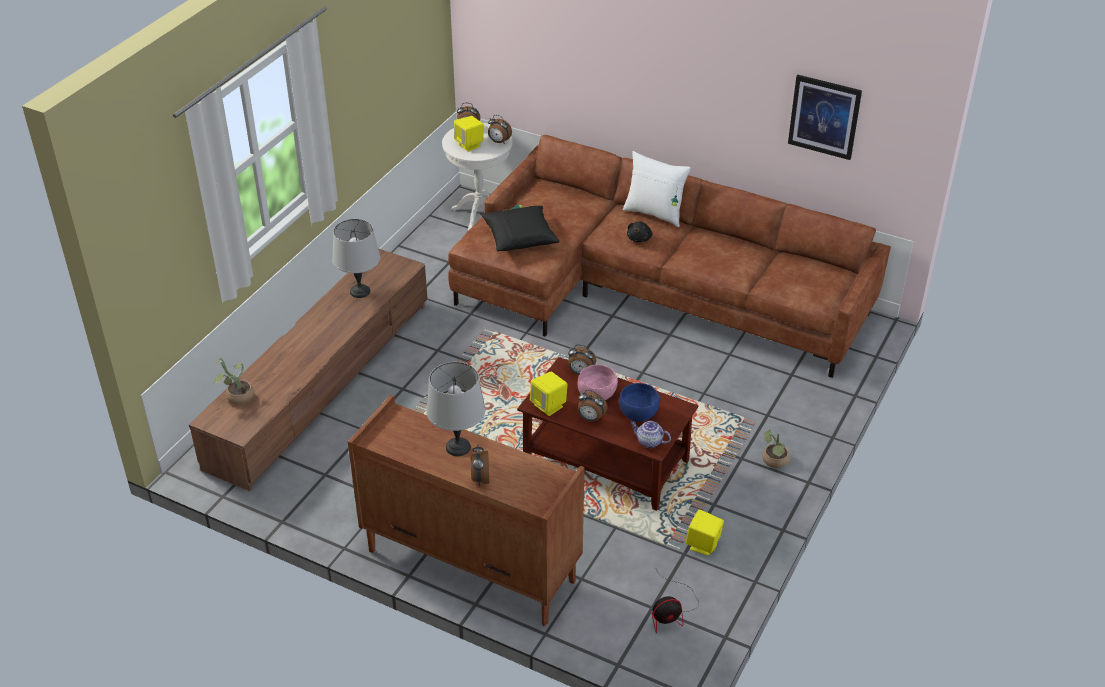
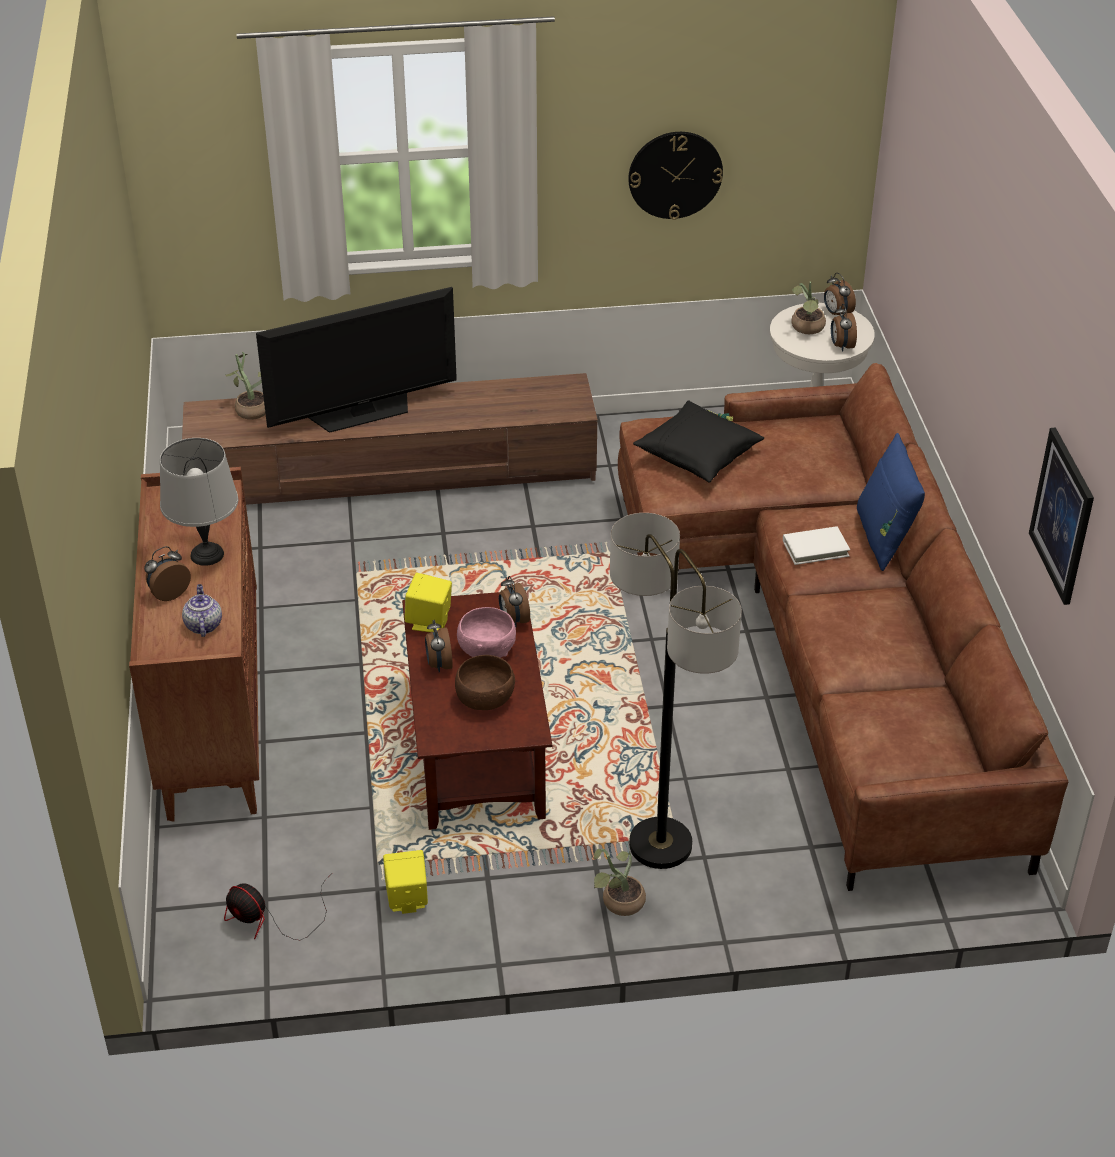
camera: 55 degrees right, 0 degrees up
grey table lamp [332,219,380,298] -> none
yellow speaker [454,116,484,152] -> potted plant [791,282,826,334]
blue bowl [619,383,661,422] -> brown bowl [455,655,515,710]
white pillow [623,151,691,227] -> blue pillow [857,433,925,571]
black plush toy [627,221,653,242] -> white book [783,526,850,565]
teapot [630,421,671,448] -> teapot moved to [182,584,222,637]
none -> television [256,287,457,433]
none -> floor lamp [610,513,742,869]
none -> wall clock [628,132,723,220]

